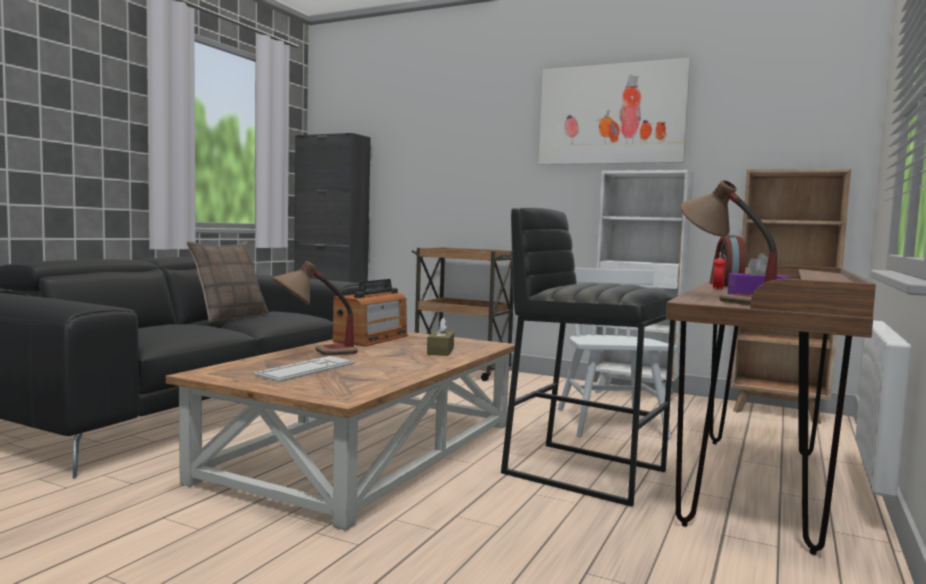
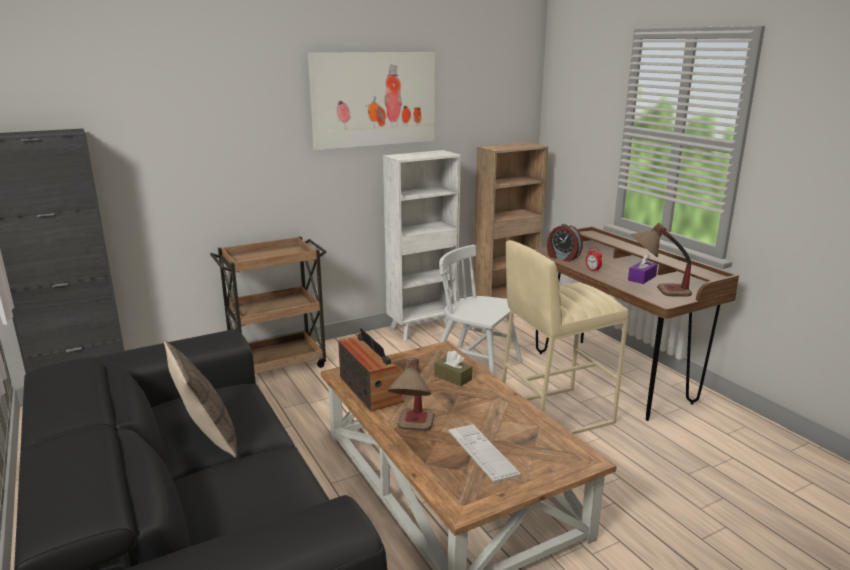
camera: 55 degrees left, 15 degrees up
black stool [501,207,676,507] -> beige stool [502,240,629,434]

